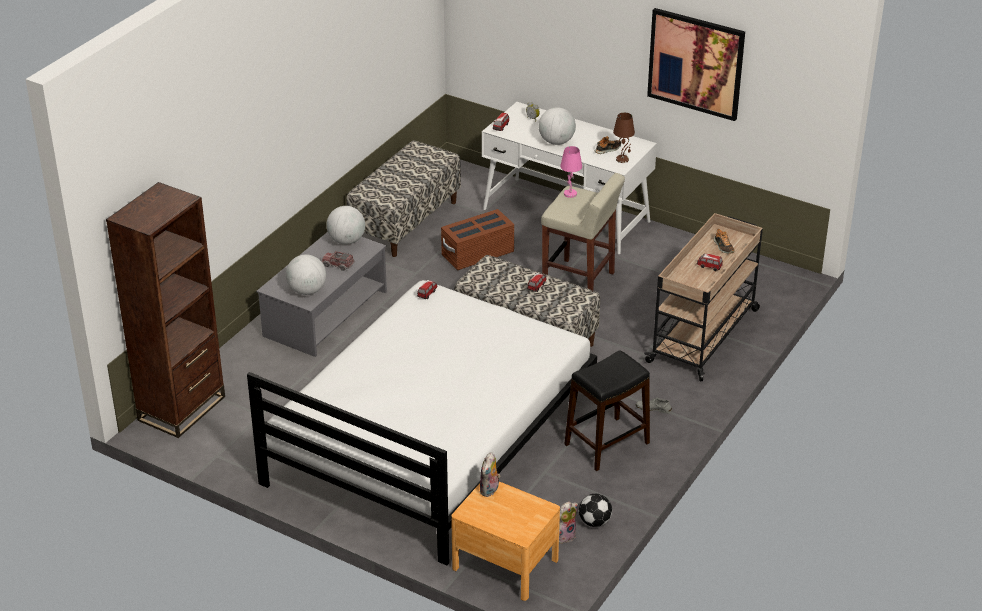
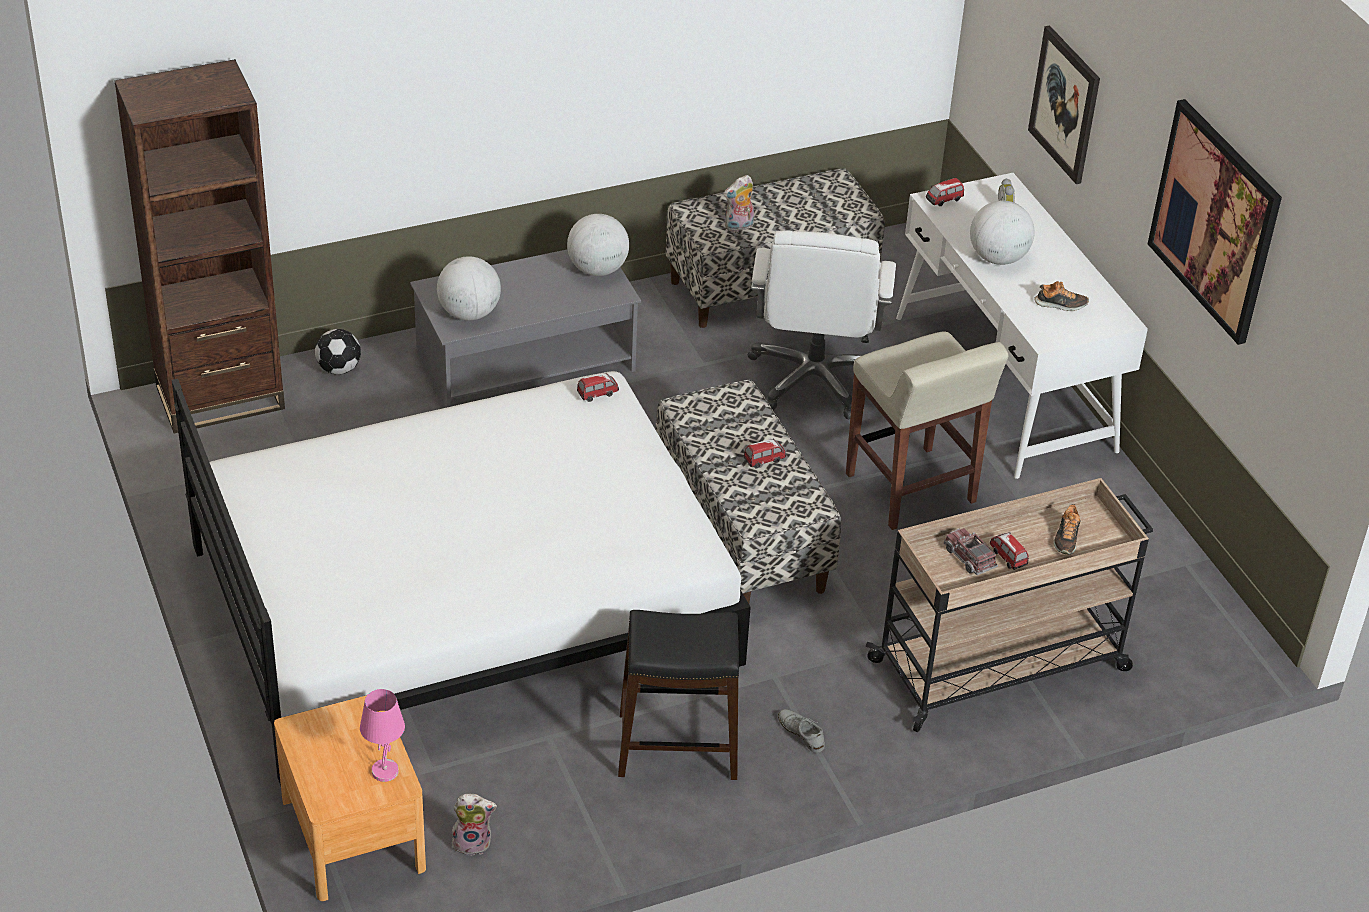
camera: 35 degrees right, 5 degrees up
toy truck [322,251,355,271] -> toy truck moved to [944,528,998,575]
brown storage box [441,209,514,270] -> white office chair [748,230,896,419]
plush toy [479,452,500,497] -> plush toy moved to [724,175,754,232]
pink table lamp [560,146,582,198] -> pink table lamp moved to [360,689,405,782]
football [579,494,612,527] -> football moved to [315,329,361,375]
brown table lamp [613,112,635,163] -> none
none -> picture [1028,25,1100,184]

